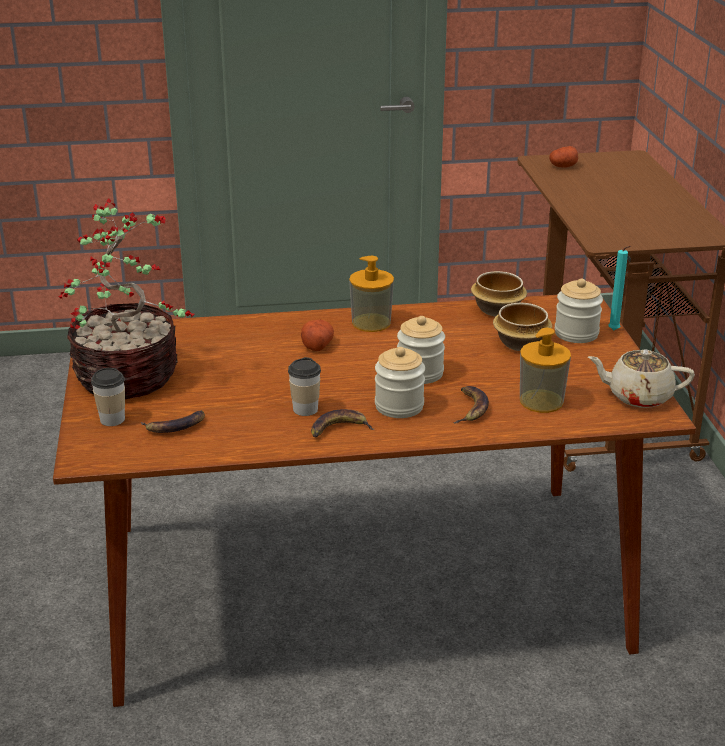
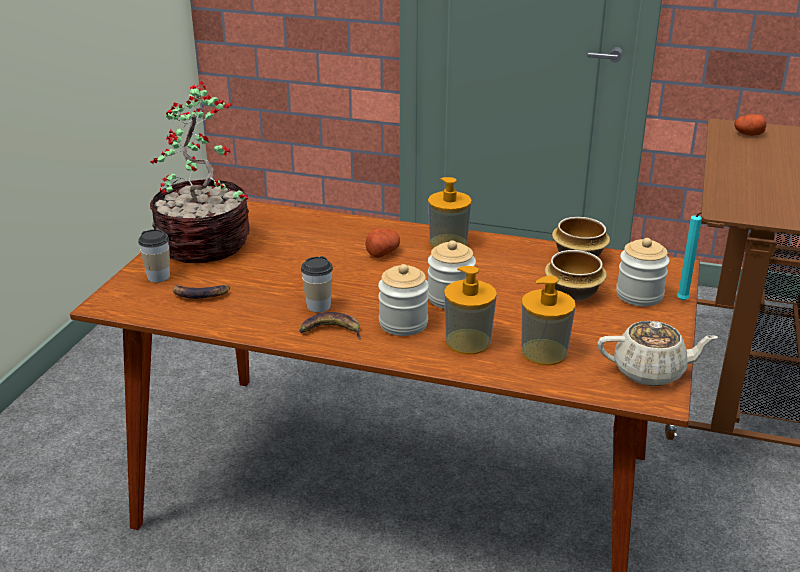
camera: 25 degrees right, 0 degrees up
banana [453,386,489,424] -> soap dispenser [444,266,497,355]
beige teapot [588,350,695,408] -> beige teapot turned 150 degrees clockwise [597,321,718,386]

